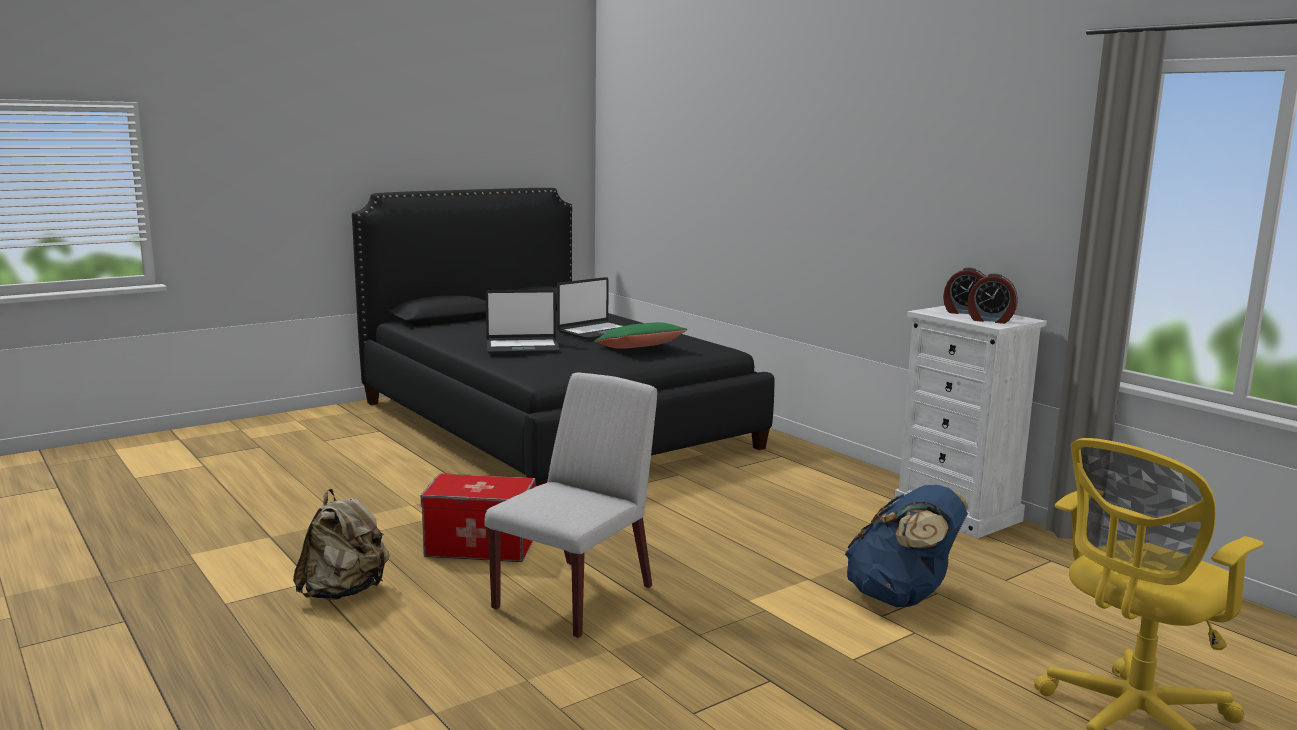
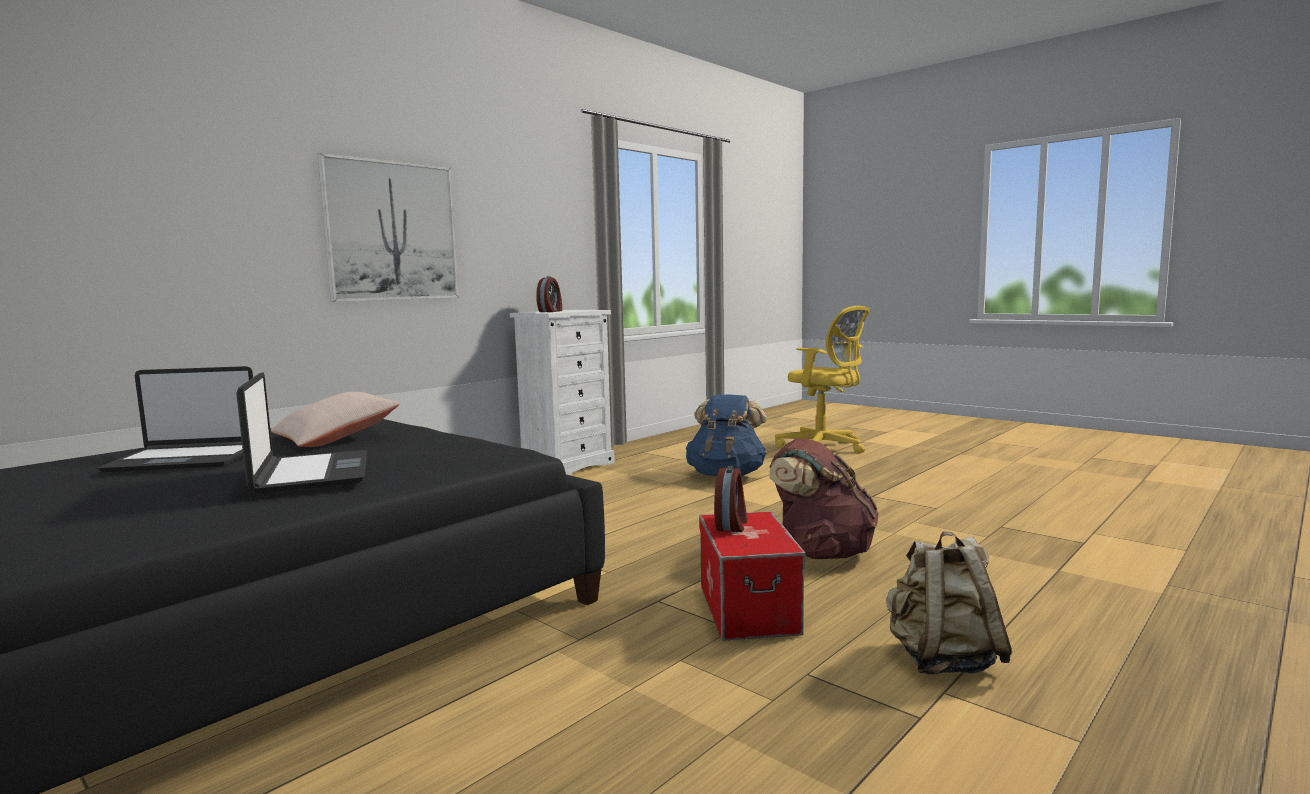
camera: 100 degrees left, 5 degrees down
white chair [484,373,657,638] -> brown backpack [769,439,879,559]
laptop [557,277,623,340] -> laptop turned 135 degrees clockwise [98,366,253,473]
green pillow [594,322,687,349] -> beige pillow [271,392,400,447]
alarm clock [967,273,1018,324] -> alarm clock moved to [714,466,748,532]
none -> picture [318,153,459,302]

